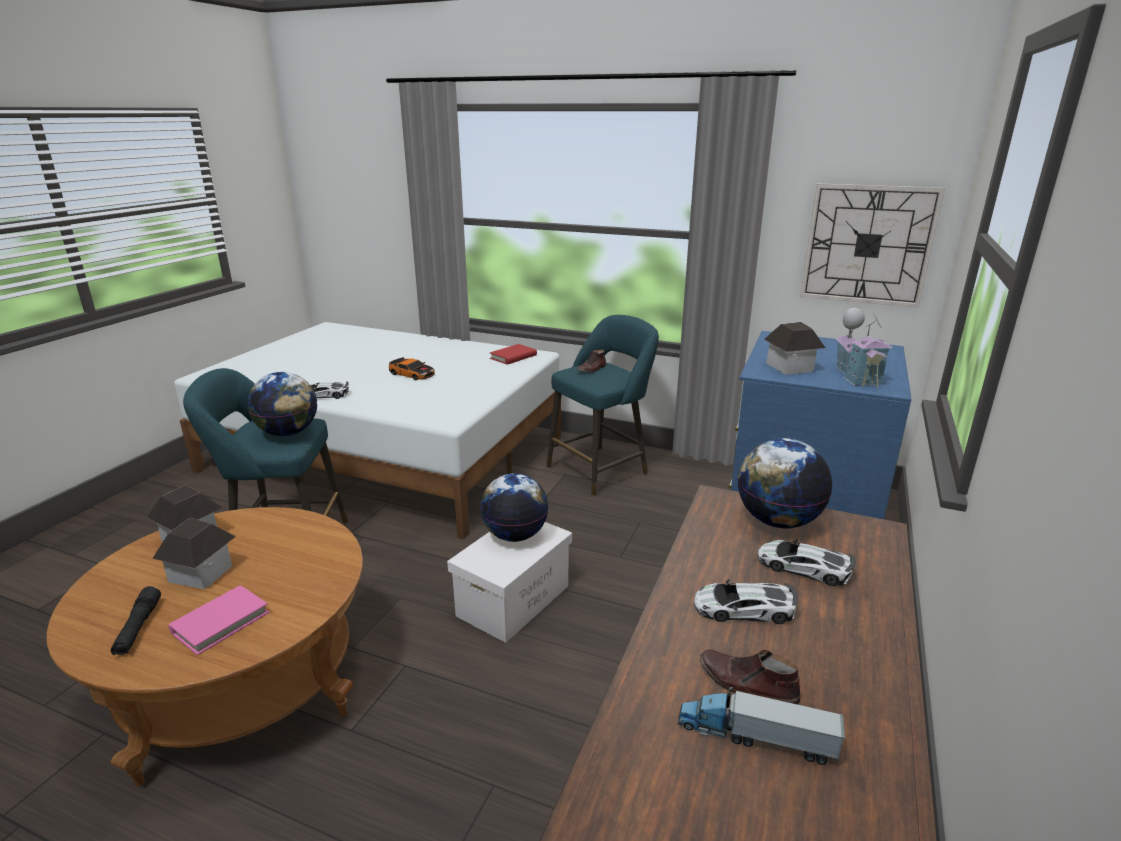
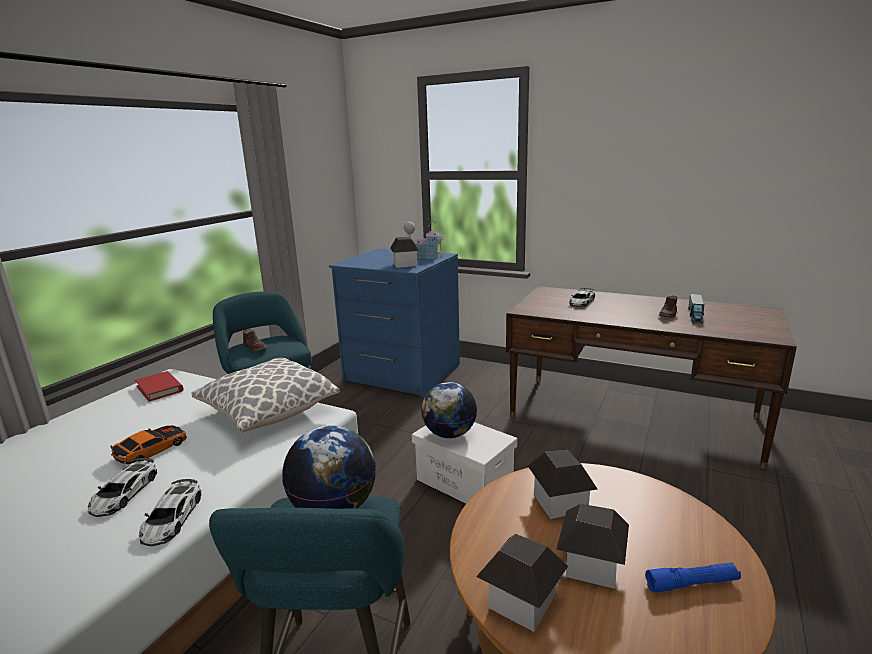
camera: 85 degrees left, 5 degrees down
black flashlight [111,586,161,655] -> blue flashlight [645,563,741,593]
pink book [168,585,269,655] -> none
toy car [694,579,798,624] -> toy car moved to [88,458,157,517]
globe [738,438,832,529] -> none
wall clock [800,183,945,308] -> none
none -> pillow [192,358,340,433]
none -> toy house [528,450,598,519]

